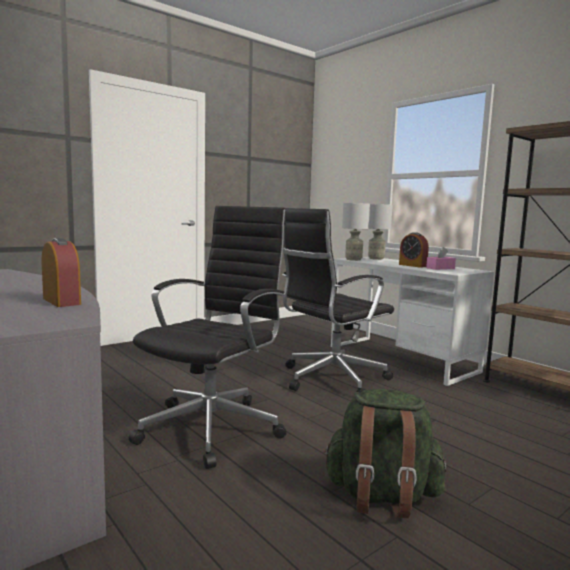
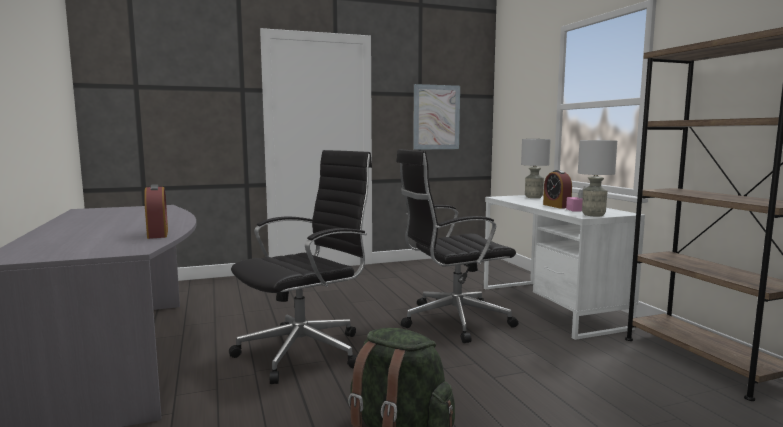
camera: 20 degrees right, 0 degrees up
grey table lamp [342,203,370,261] -> grey table lamp moved to [578,140,617,217]
none -> picture [413,84,460,150]

